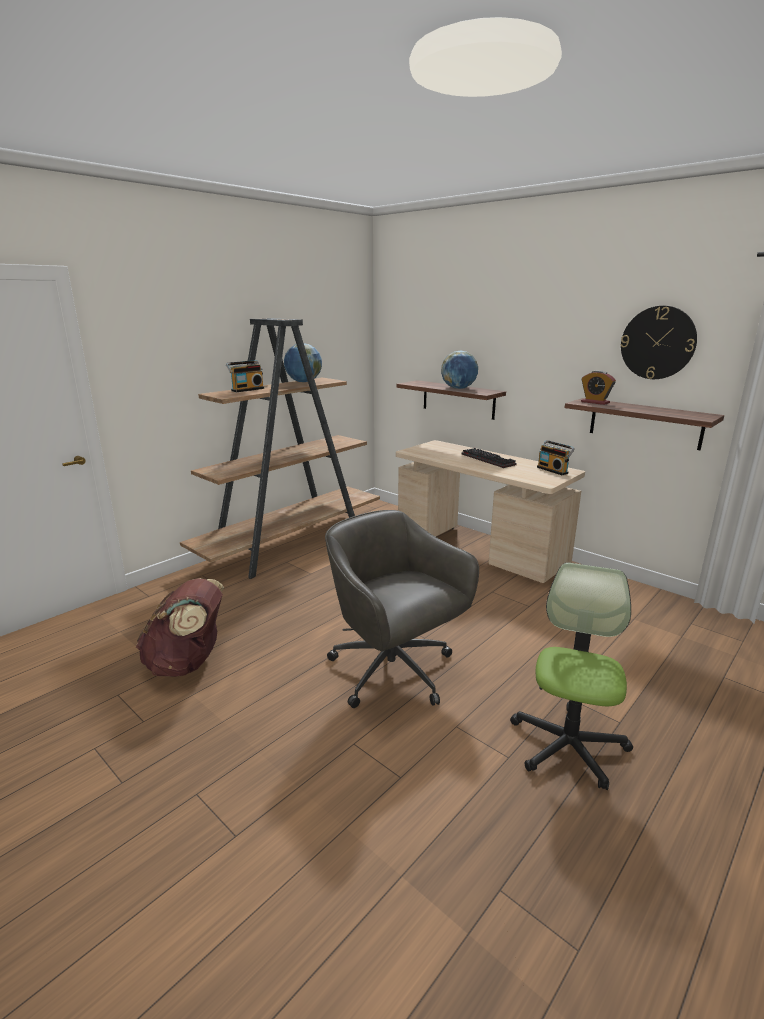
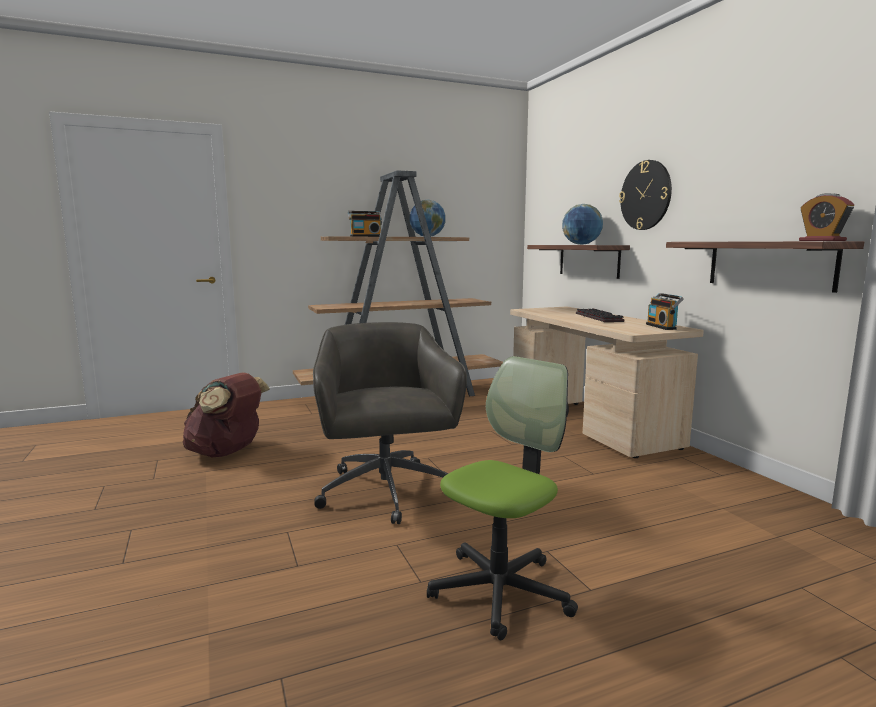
camera: 25 degrees right, 10 degrees down
alarm clock [581,370,616,405] -> alarm clock moved to [799,193,854,241]
wall clock [621,306,697,379] -> wall clock moved to [619,160,672,230]

